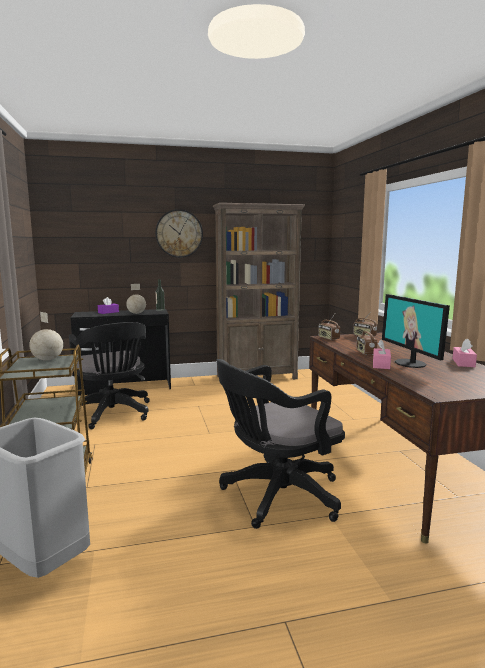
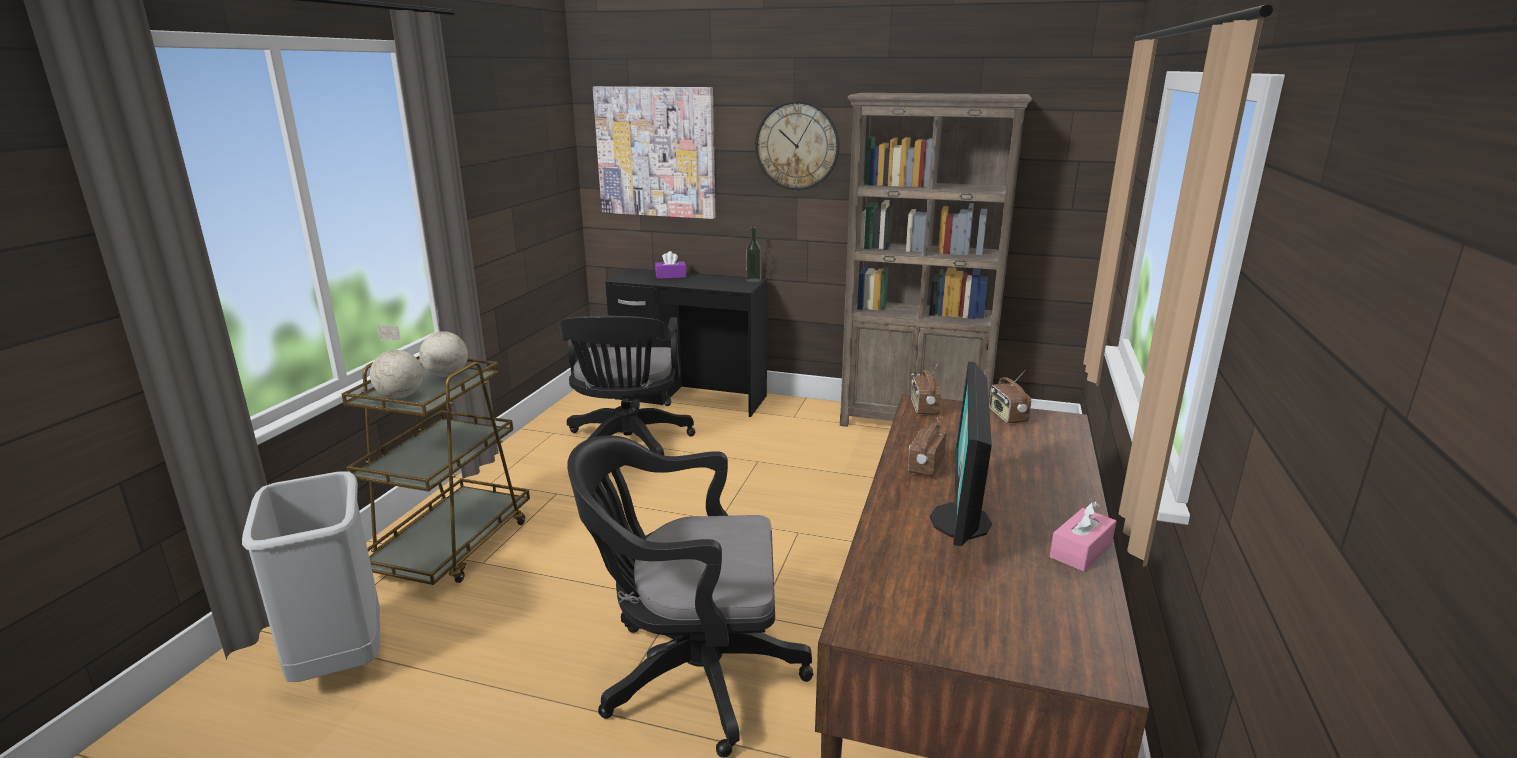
camera: 30 degrees right, 10 degrees up
globe [126,284,146,314] -> globe moved to [370,325,423,399]
pink tissue box [373,339,391,369] -> none
none -> picture [593,86,715,219]

